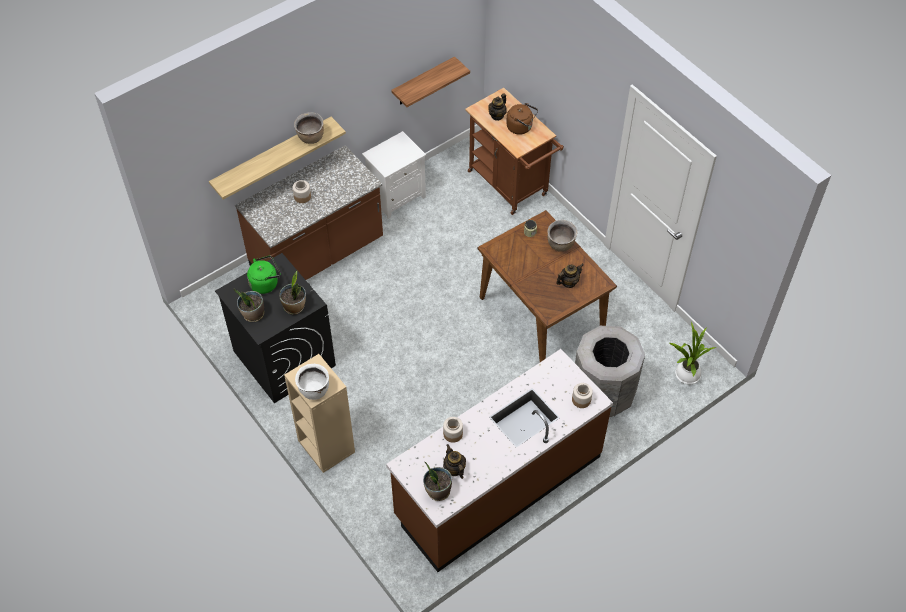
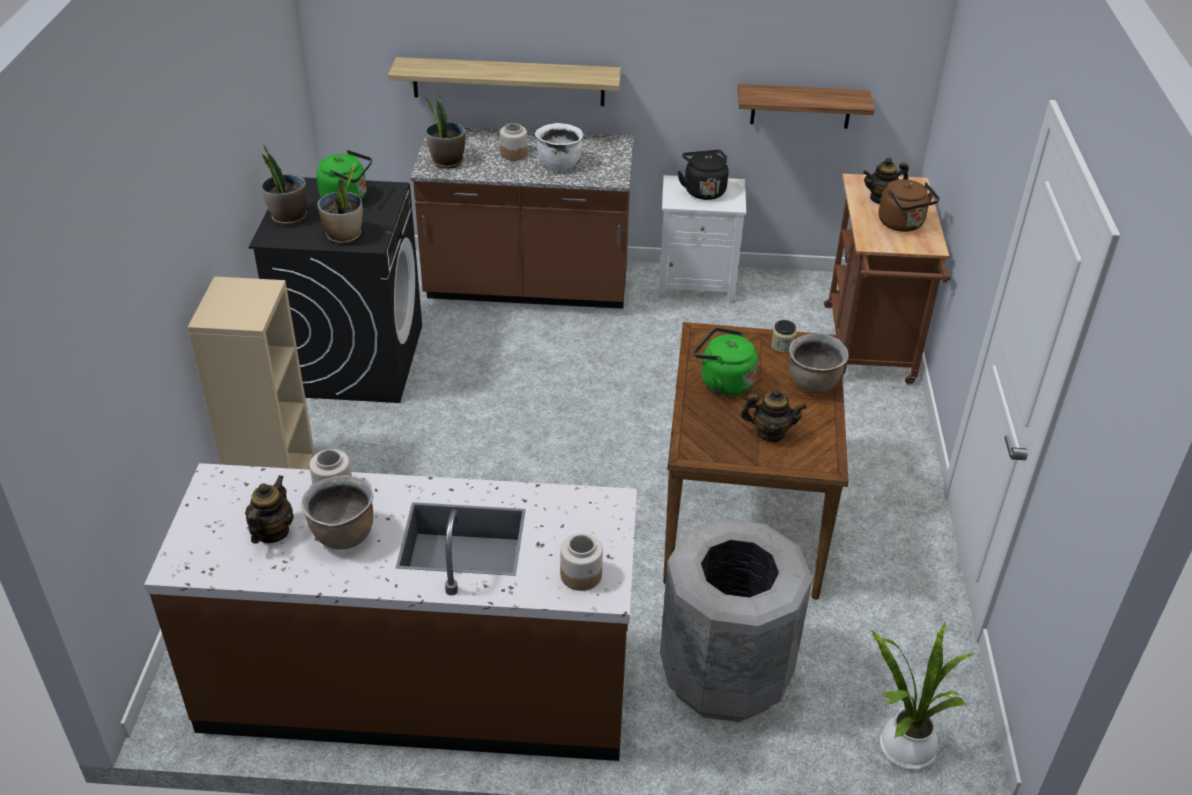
camera: 40 degrees right, 15 degrees down
brown cooking pot [294,112,324,144] -> brown cooking pot moved to [301,475,374,550]
white cooking pot [295,364,329,400] -> white cooking pot moved to [535,123,583,171]
potted plant [423,462,452,501] -> potted plant moved to [425,91,466,169]
none -> black kettle [677,150,728,200]
none -> green kettle [694,328,758,396]

